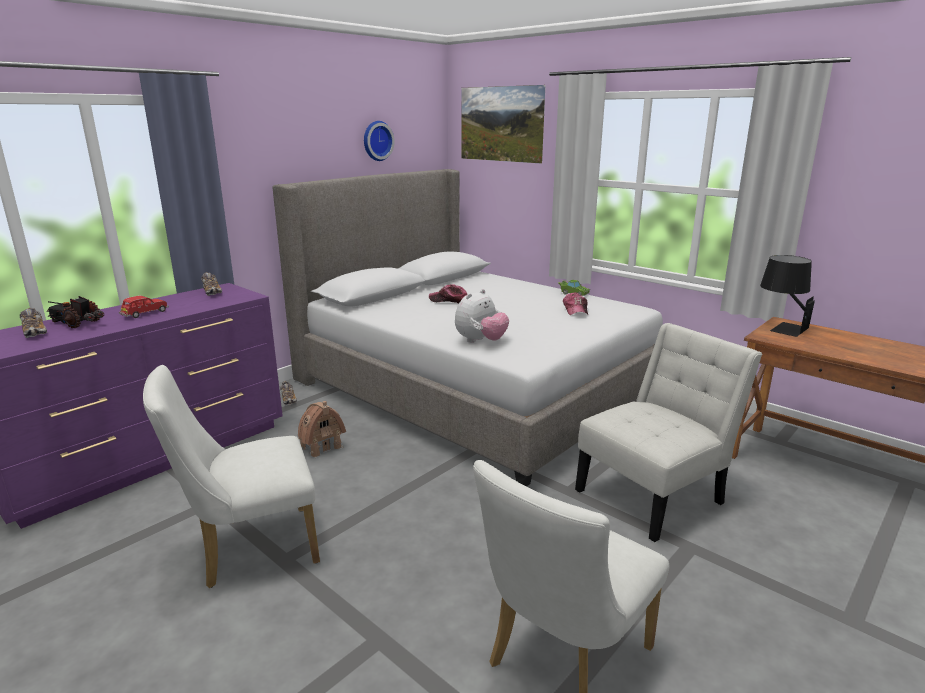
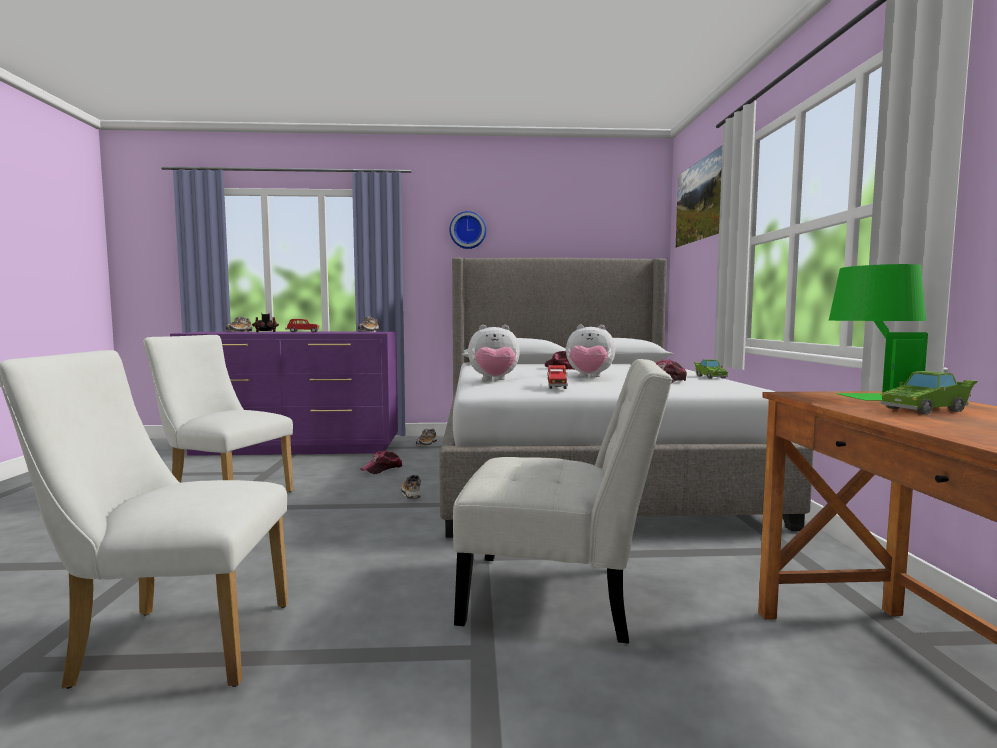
camera: 45 degrees right, 15 degrees down
toy house [298,401,346,458] -> cap [360,451,403,474]
wall clock [364,121,395,161] -> wall clock moved to [449,211,486,249]
black table lamp [760,255,815,337] -> green table lamp [829,264,928,400]
none -> shoe [401,475,421,500]
none -> red toy car [547,365,568,389]
none -> plush toy [566,325,615,377]
none -> green toy car [881,371,978,414]

